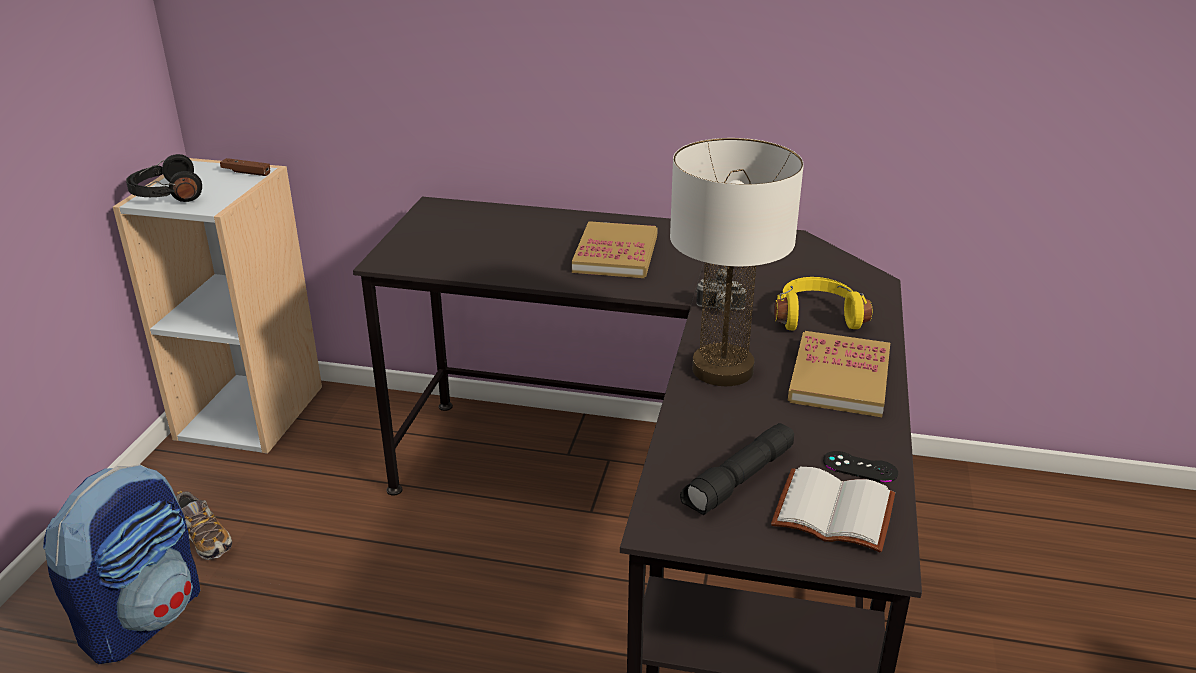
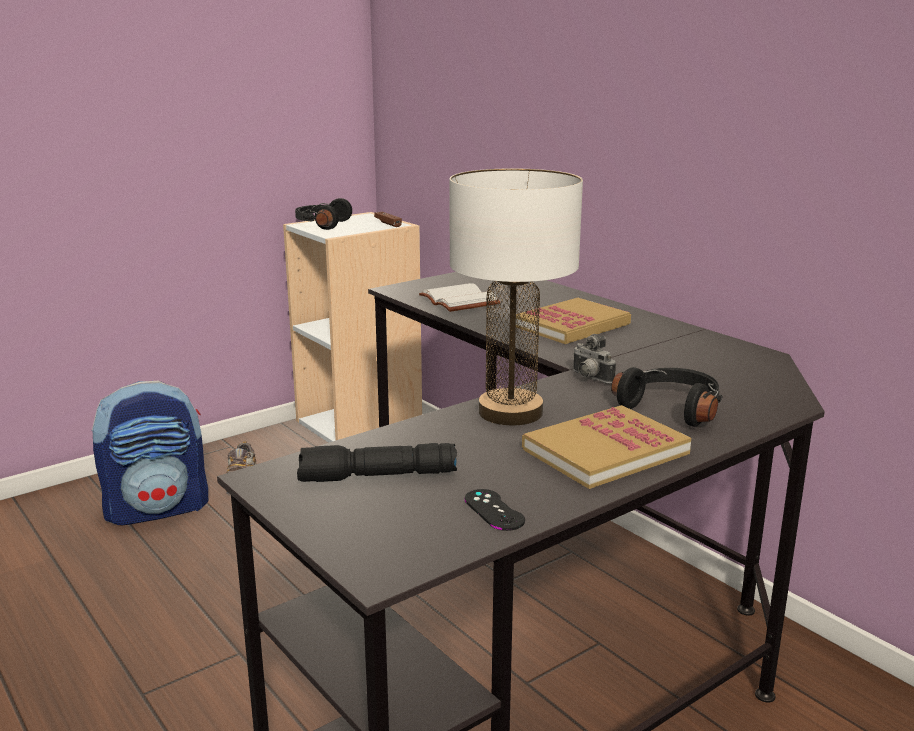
camera: 40 degrees right, 10 degrees down
white book [771,467,895,553] -> white book moved to [419,283,501,312]
yellow headphones [774,277,872,331] -> black headphones [611,367,723,427]

